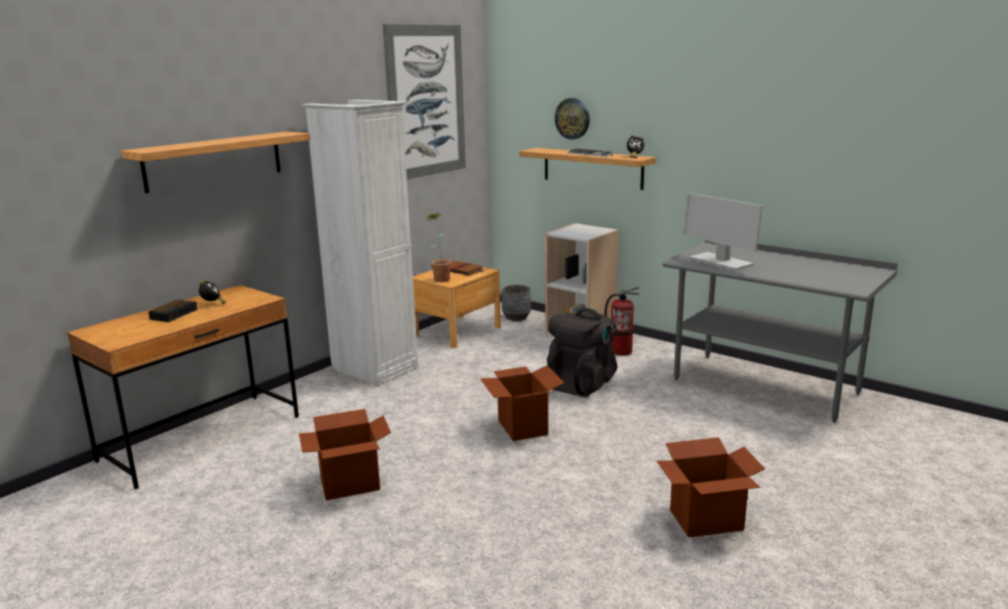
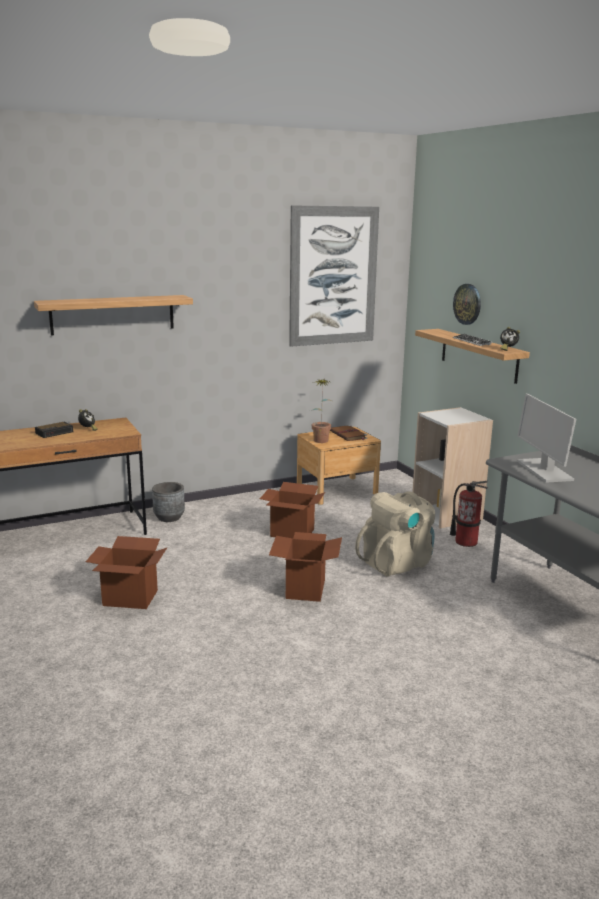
camera: 25 degrees right, 0 degrees up
white cabinet [302,100,418,386] -> none
grey planter [502,285,531,321] -> grey planter moved to [152,482,185,522]
black backpack [547,308,617,397] -> beige backpack [355,491,435,577]
cardboard box [657,437,765,538] -> cardboard box moved to [260,482,325,538]

